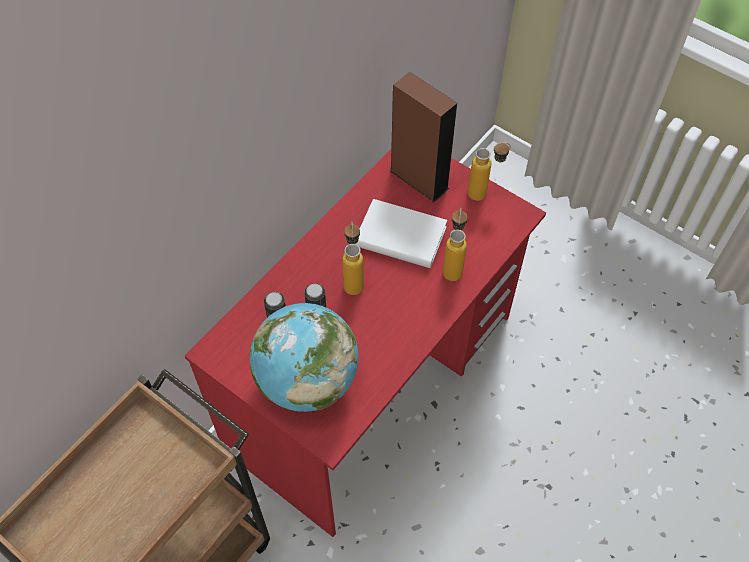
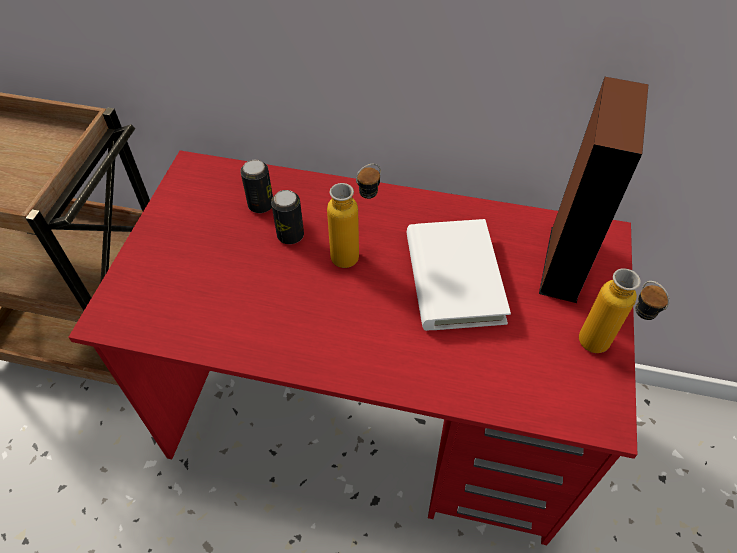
camera: 65 degrees right, 5 degrees down
globe [250,303,358,412] -> none
bottle [443,208,467,281] -> none

